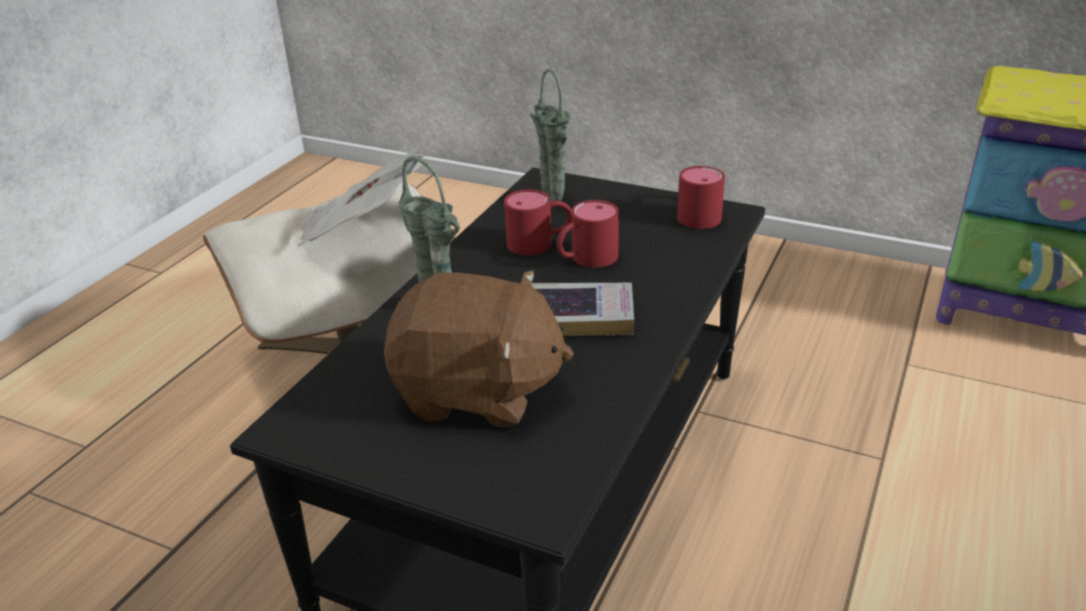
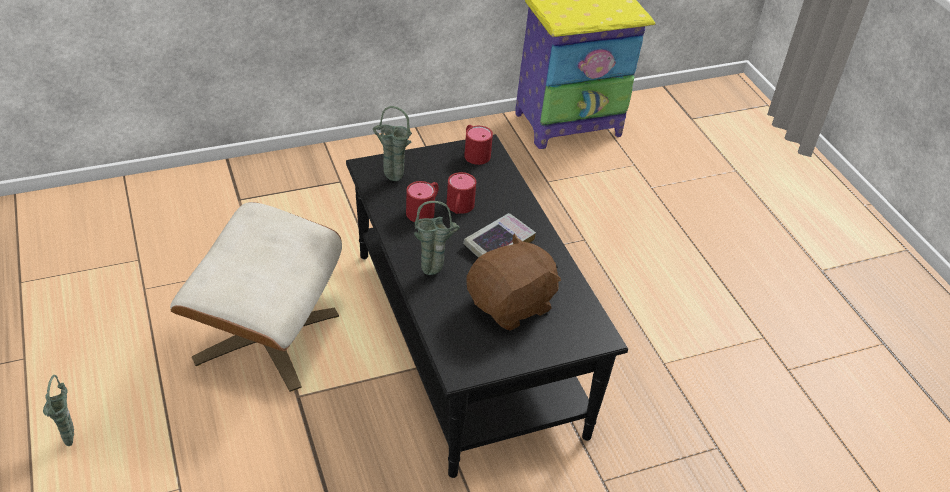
camera: 50 degrees left, 10 degrees up
newspaper [298,150,424,247] -> none
none -> green vase [43,375,74,446]

